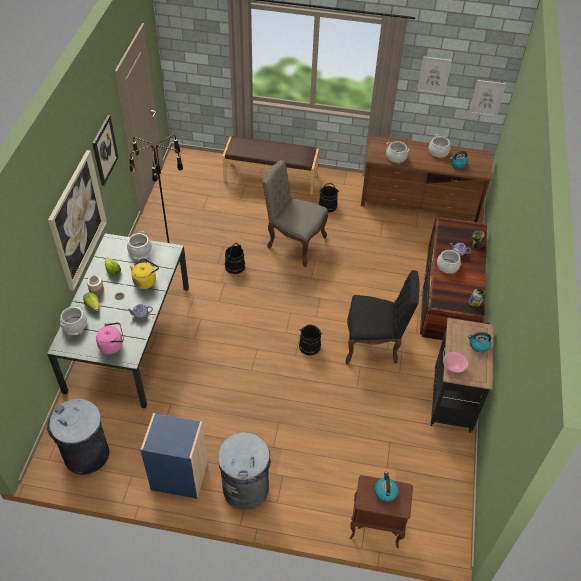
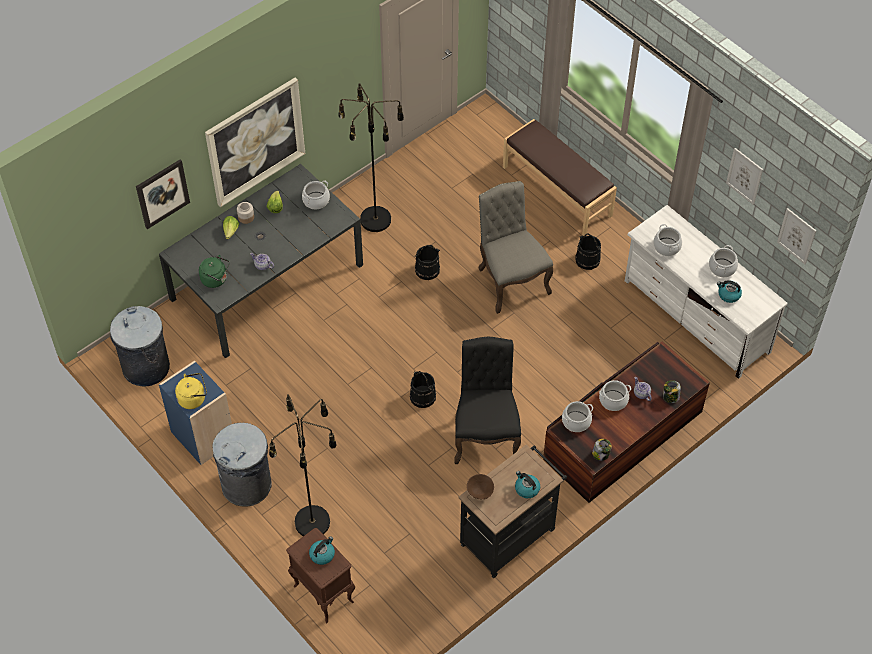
camera: 40 degrees right, 5 degrees up
cooking pot [60,305,87,334] -> cooking pot moved to [562,401,593,432]
picture [92,115,118,186] -> picture moved to [136,160,190,229]
pink kettle [96,322,124,354] -> green kettle [199,255,230,288]
yellow kettle [130,258,159,289] -> yellow kettle moved to [175,373,207,409]
black chair [346,270,420,364] -> black chair turned 135 degrees counterclockwise [454,337,521,464]
brown dresser [361,135,492,222] -> white dresser [625,205,788,379]
pink bowl [443,352,468,373] -> brown bowl [467,474,494,499]
none -> floor lamp [269,394,336,536]

